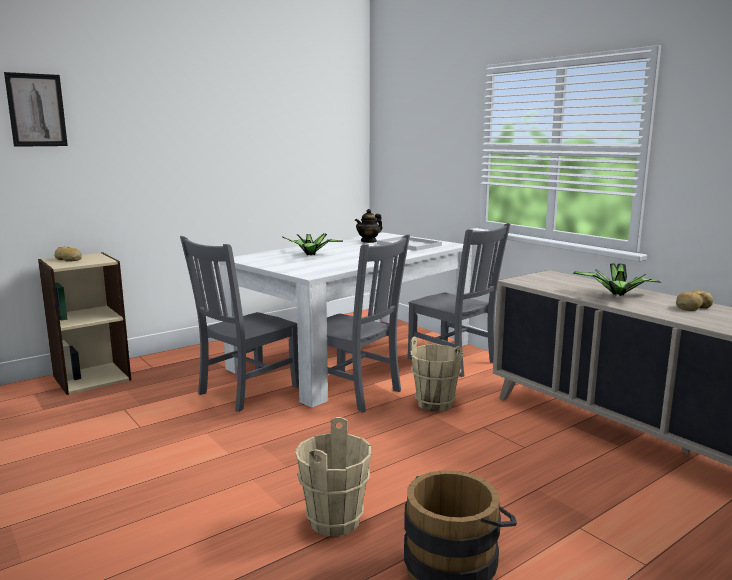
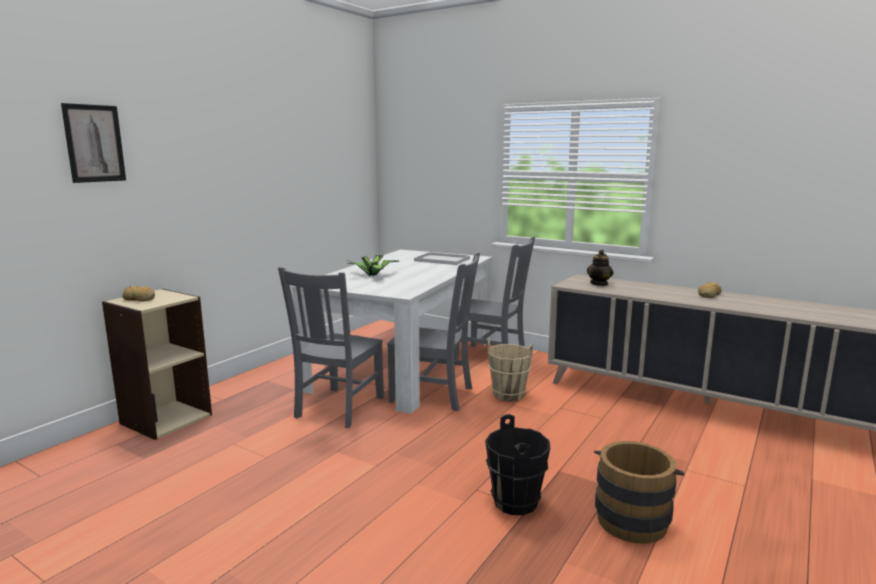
camera: 20 degrees left, 0 degrees up
beige bucket [295,417,371,536] -> black bucket [485,414,550,515]
teapot [355,209,382,243] -> teapot moved to [587,250,613,286]
potted plant [573,264,662,296] -> none

